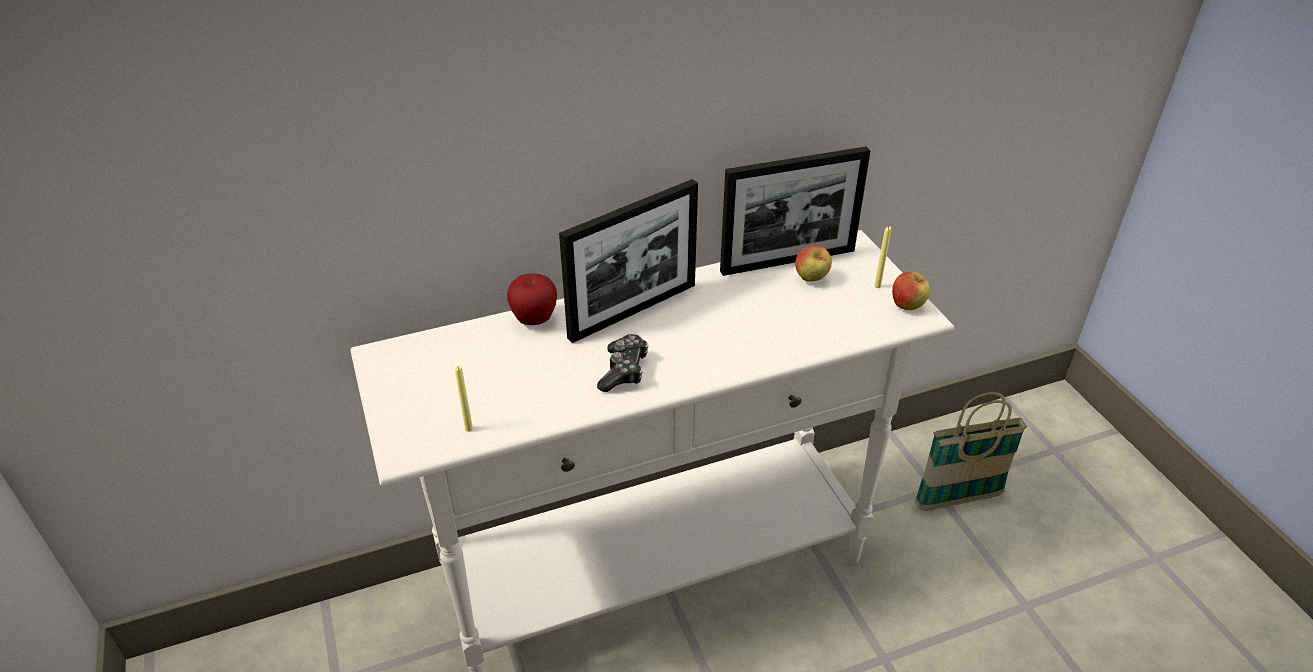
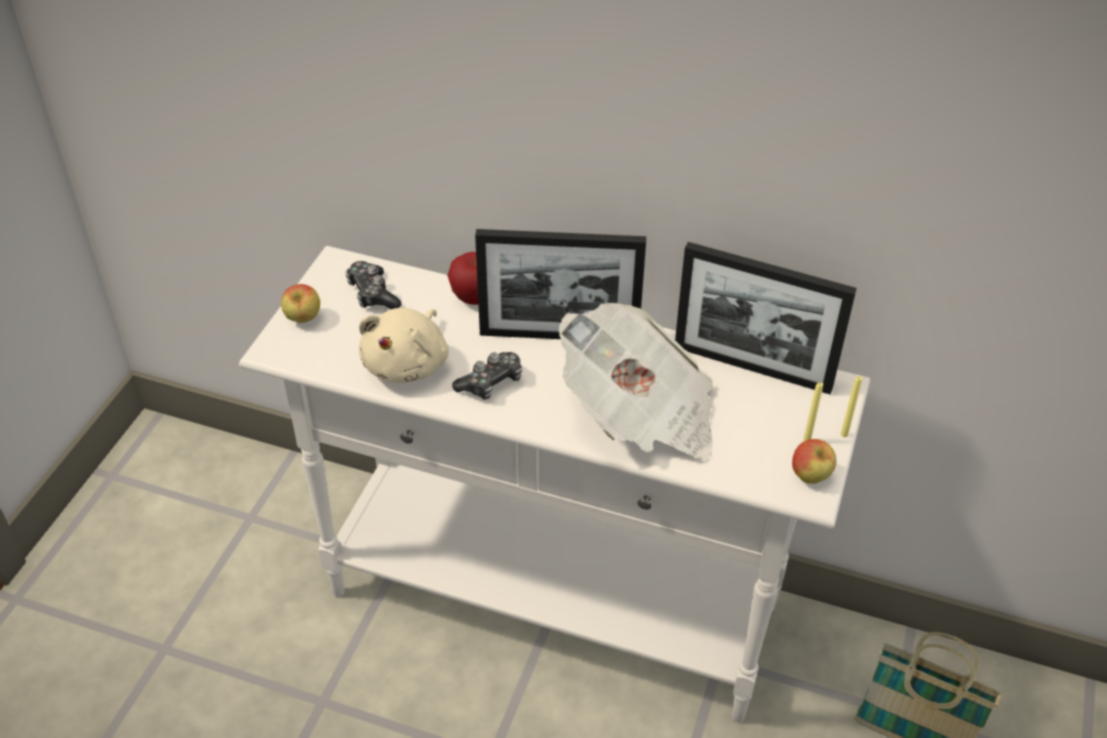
camera: 40 degrees right, 5 degrees up
yellow candle [455,366,473,432] -> yellow candle moved to [841,377,862,437]
apple [795,245,832,282] -> apple moved to [281,284,320,323]
none -> game controller [345,261,402,309]
none -> beige plush toy [359,308,449,383]
none -> newspaper [559,303,713,459]

